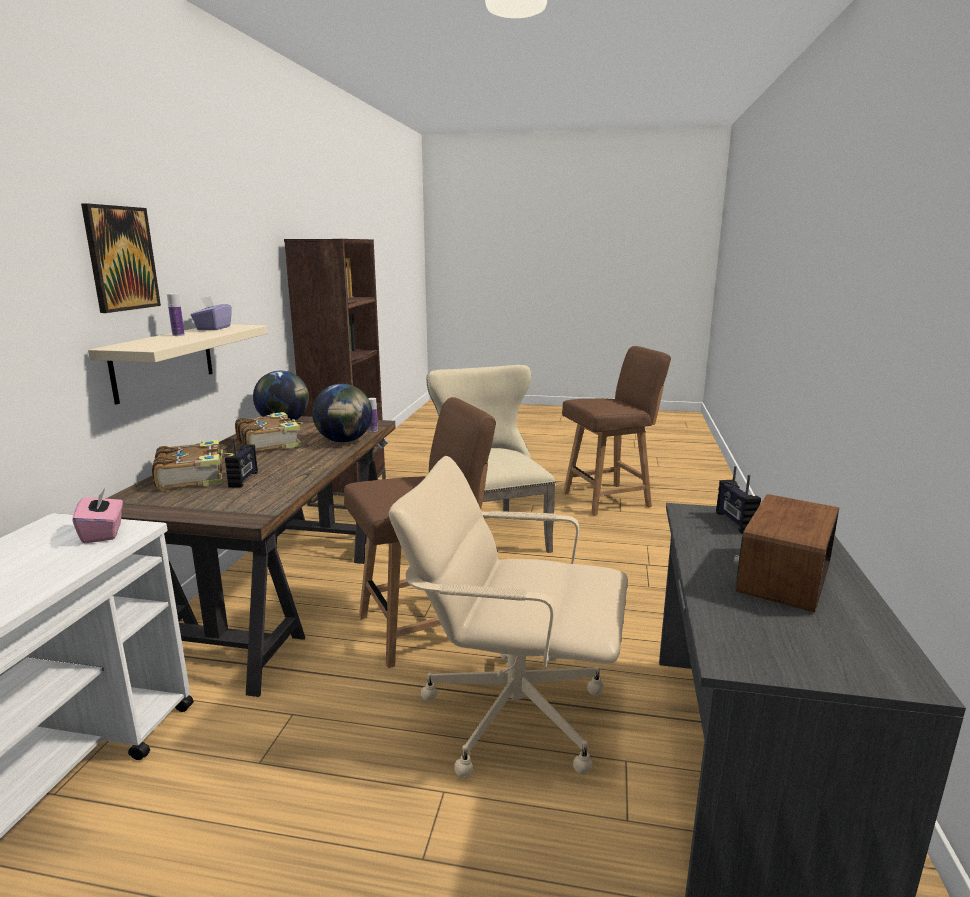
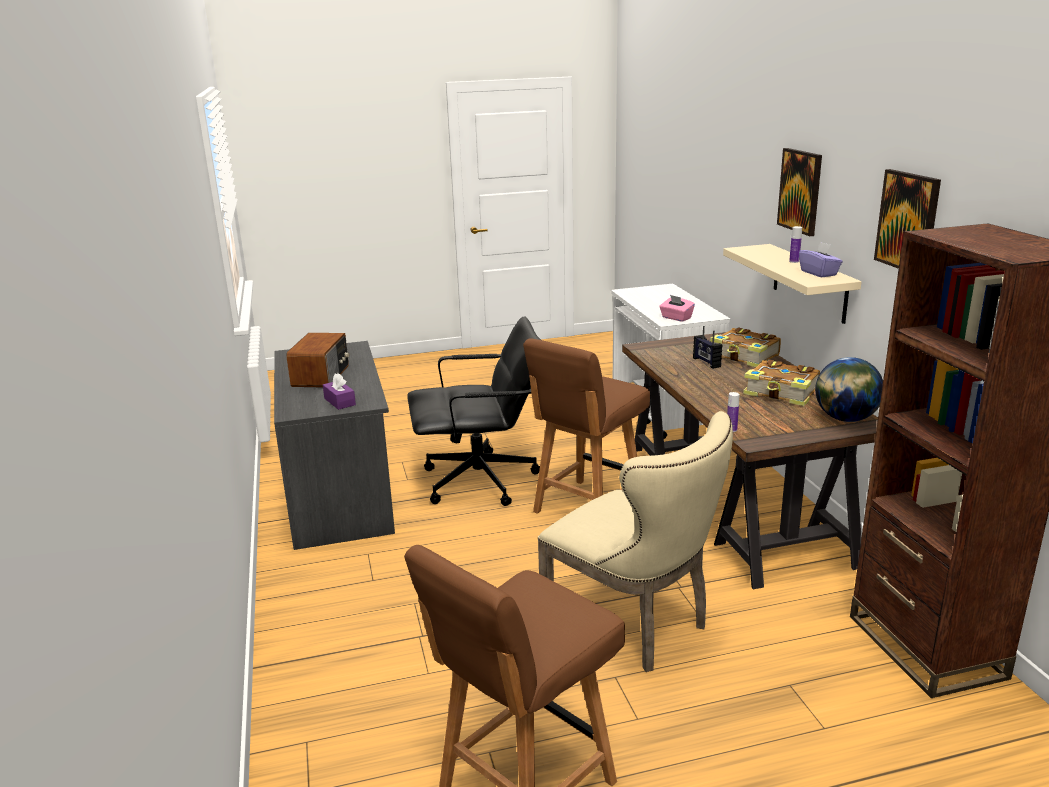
camera: 155 degrees right, 5 degrees up
globe [312,384,372,443] -> none
beige office chair [389,456,628,778] -> black office chair [407,316,541,506]
radio [716,466,761,534] -> purple tissue box [323,373,356,410]
none -> picture [874,169,941,269]

